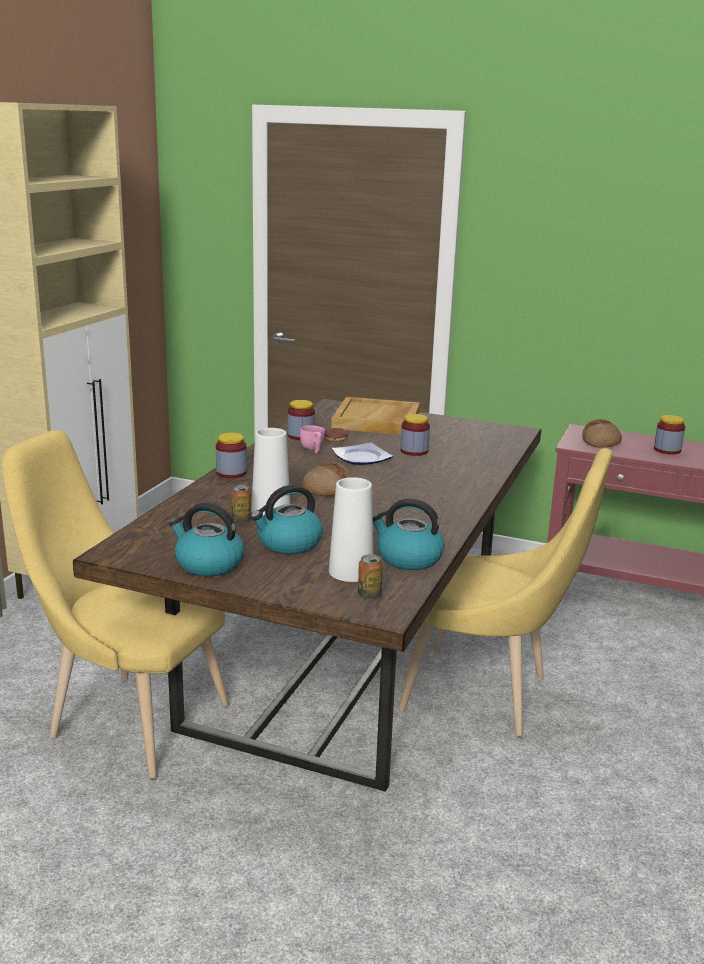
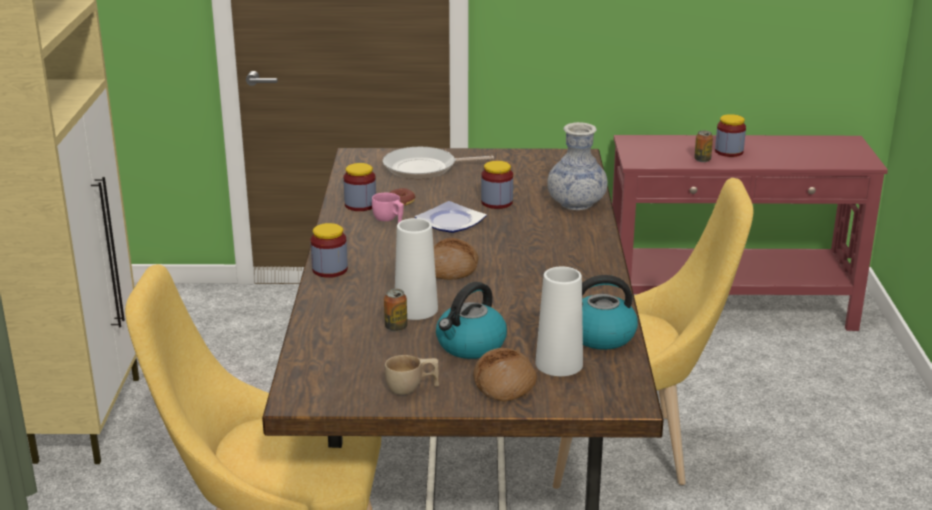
camera: 20 degrees left, 5 degrees up
kettle [169,503,244,576] -> beige cup [385,355,439,395]
beige tray [331,397,420,435] -> frying pan [383,147,494,179]
can [358,554,383,599] -> can moved to [694,131,713,162]
bread [582,419,622,448] -> bread moved to [473,348,537,401]
none -> vase [547,122,608,210]

